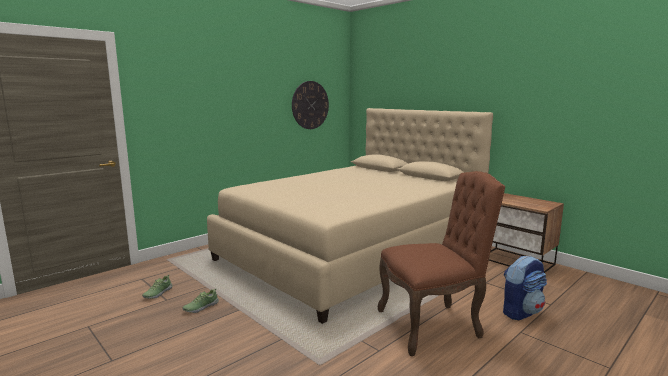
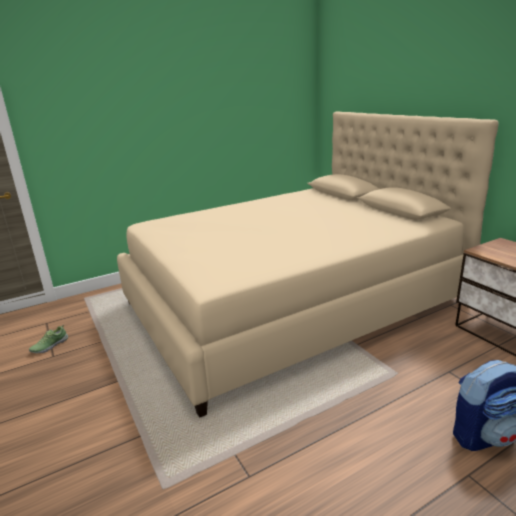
camera: 15 degrees right, 10 degrees up
shoe [183,289,219,313] -> none
wall clock [292,81,329,129] -> none
brown chair [378,171,505,356] -> none

